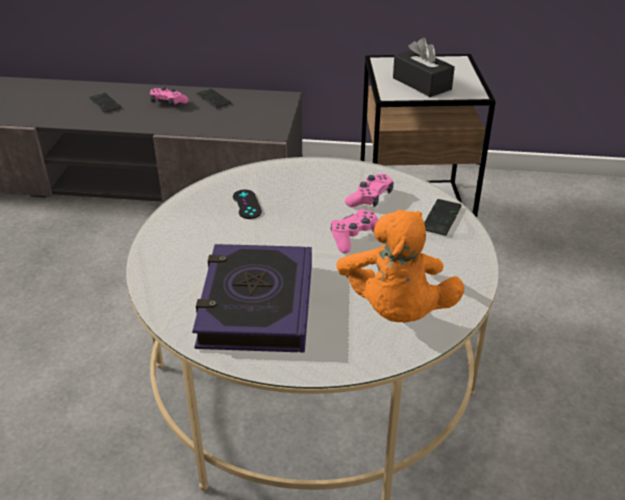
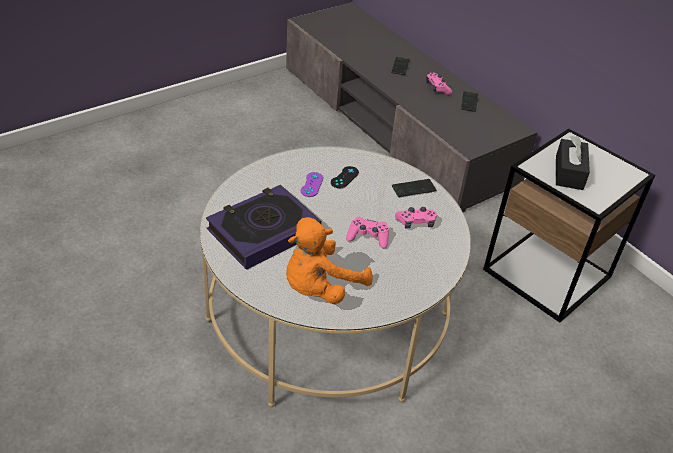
camera: 45 degrees right, 5 degrees up
phone [424,199,462,236] -> phone moved to [392,179,436,197]
none -> purple game controller [301,172,323,197]

